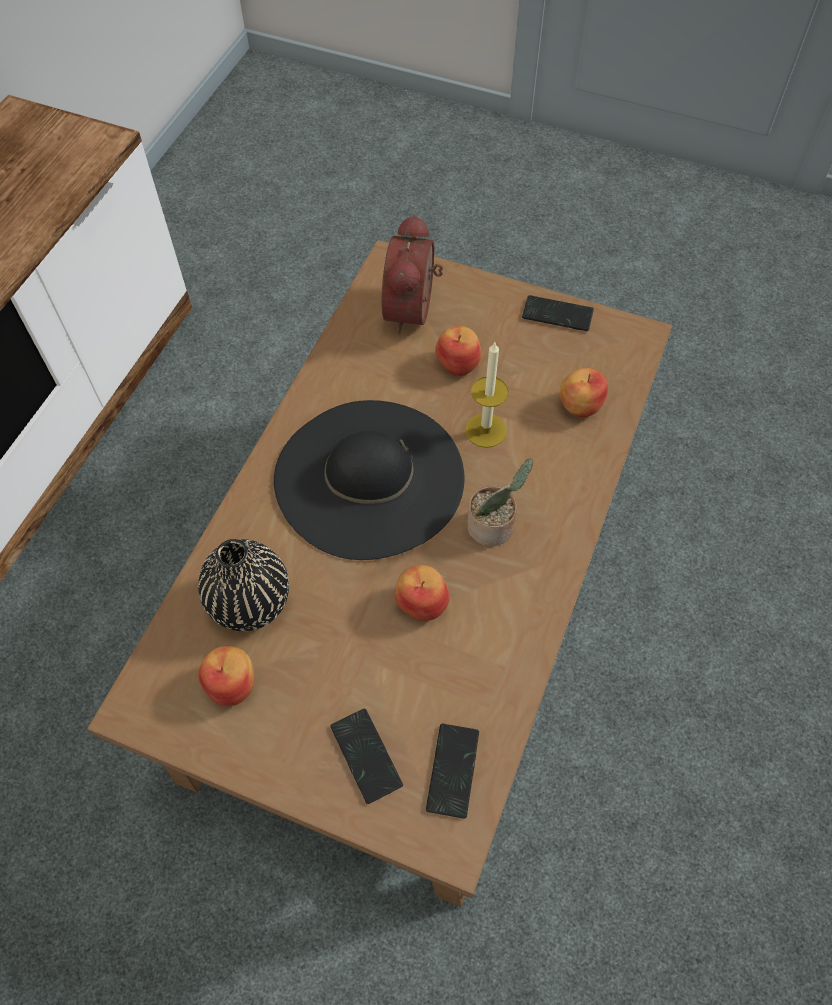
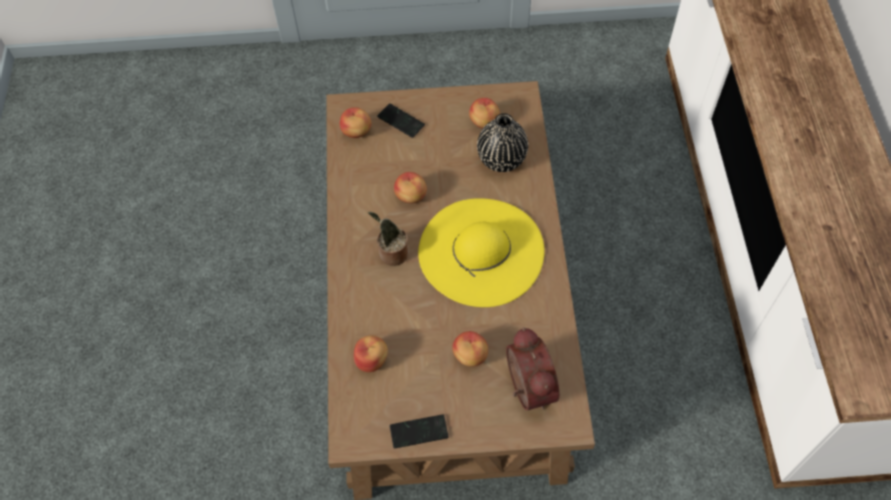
camera: 155 degrees right, 0 degrees up
black hat [274,400,465,560] -> yellow hat [418,199,545,307]
phone [426,724,479,819] -> apple [340,107,371,138]
candle [465,341,509,448] -> none

